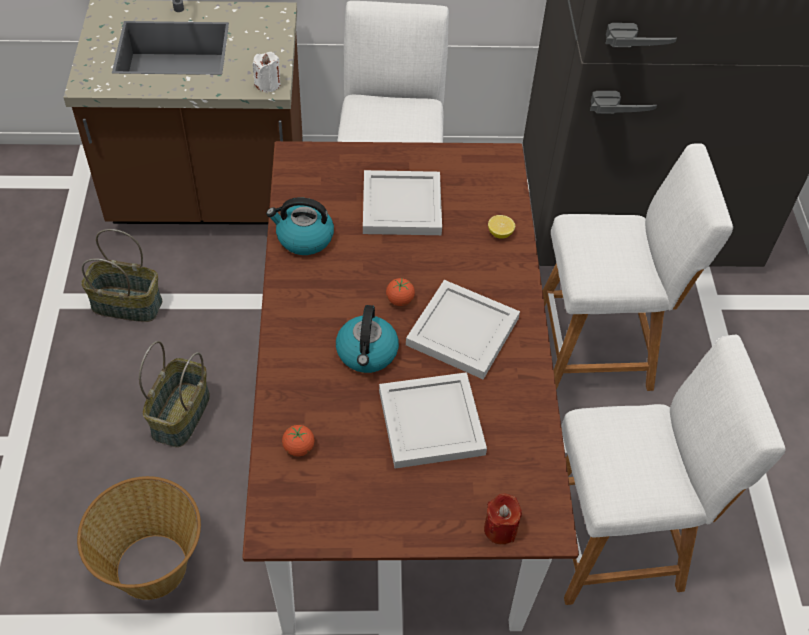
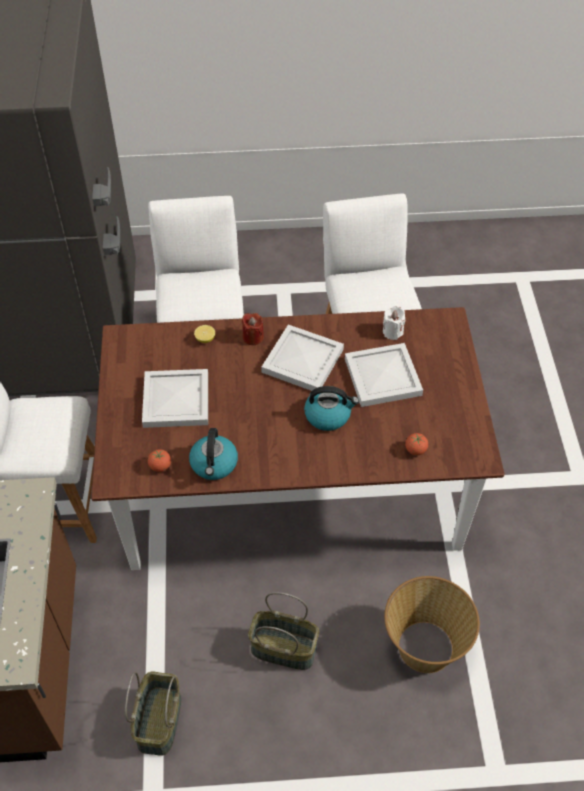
camera: 90 degrees left, 0 degrees up
white candle [253,52,281,92] -> white candle moved to [383,306,405,340]
tomato [386,278,415,306] -> tomato moved to [148,449,171,472]
red candle [484,493,522,545] -> red candle moved to [242,313,264,345]

